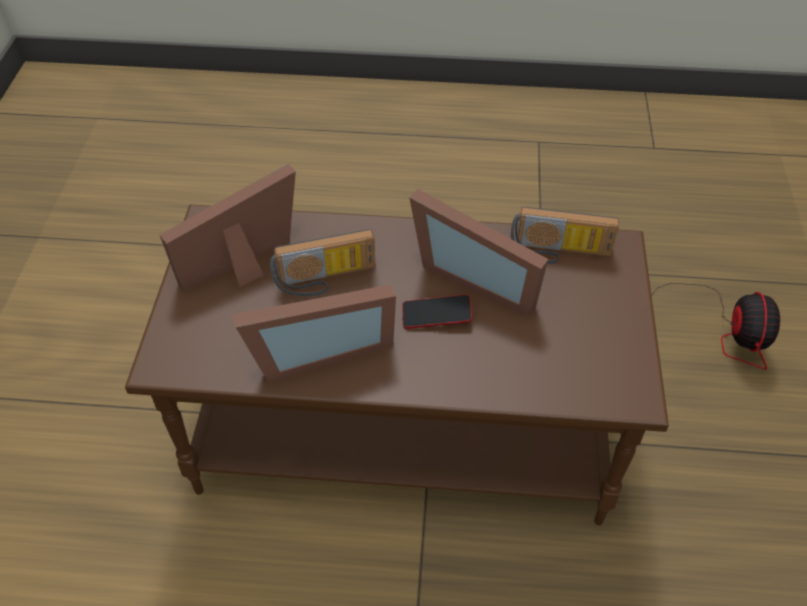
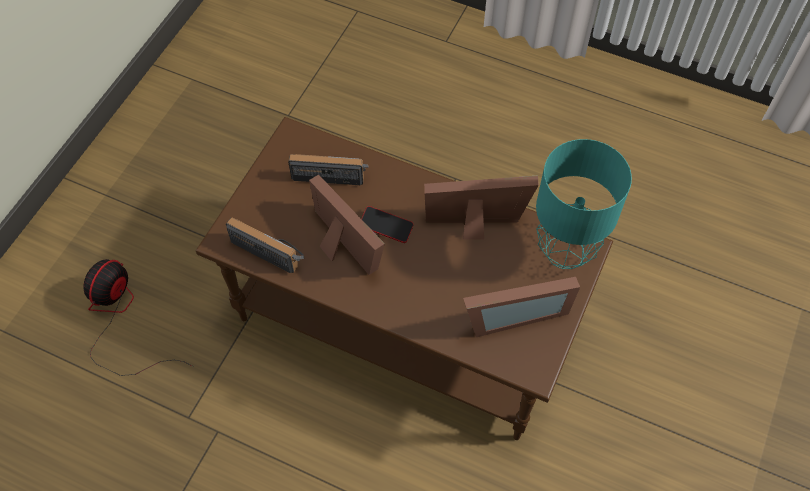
camera: 160 degrees left, 10 degrees up
radio [270,229,375,296] -> radio moved to [288,154,369,185]
none -> turquoise table lamp [536,139,632,269]

